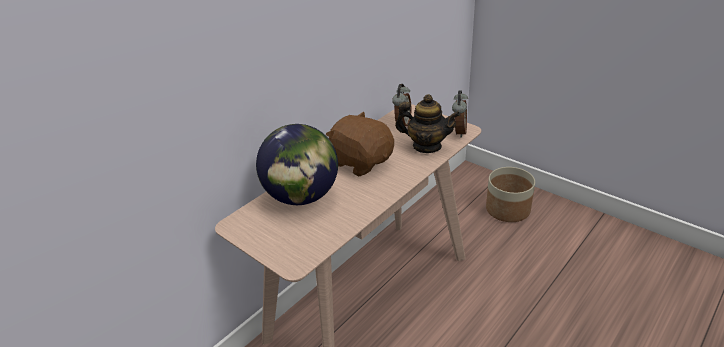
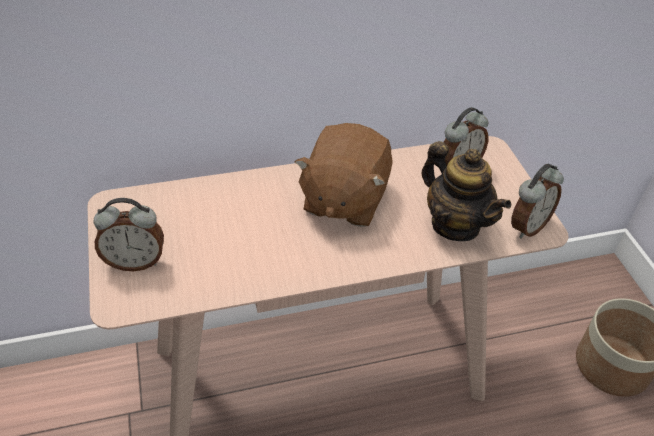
camera: 30 degrees right, 10 degrees up
globe [256,124,338,205] -> none
brown plush toy [326,112,394,176] -> brown plush toy turned 150 degrees counterclockwise [295,123,393,227]
none -> alarm clock [93,198,164,271]

